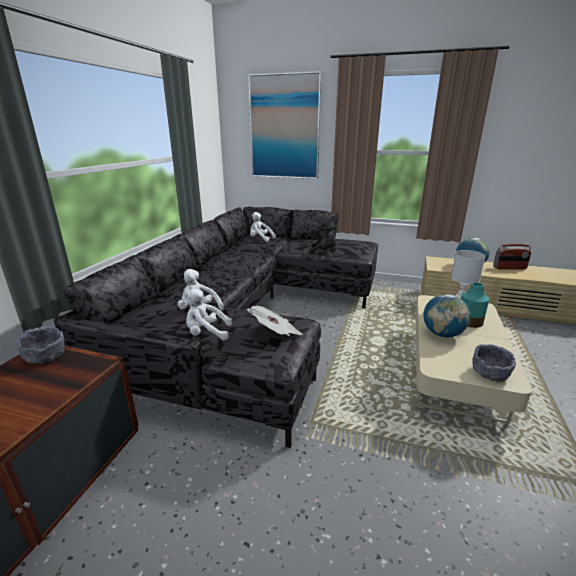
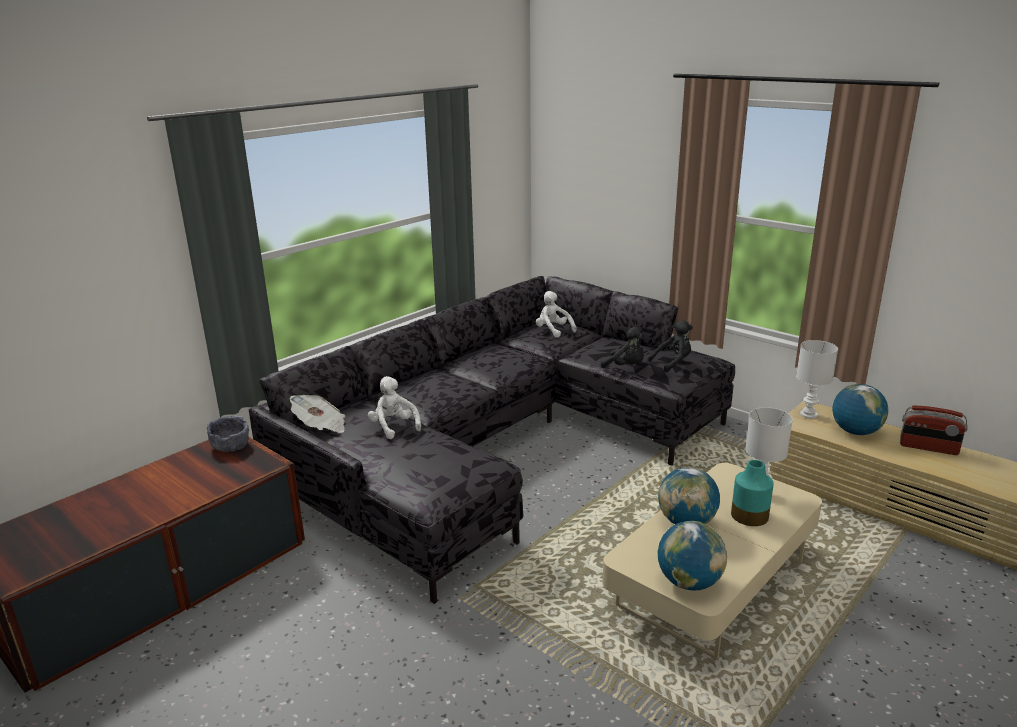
camera: 25 degrees right, 0 degrees up
white plush toy [185,288,232,340] -> none
newspaper [247,306,302,336] -> newspaper moved to [289,395,345,433]
picture [248,71,322,179] -> none
grey bowl [472,344,516,382] -> globe [658,521,727,590]
none -> black plush toy [649,320,693,372]
none -> white table lamp [796,340,838,419]

